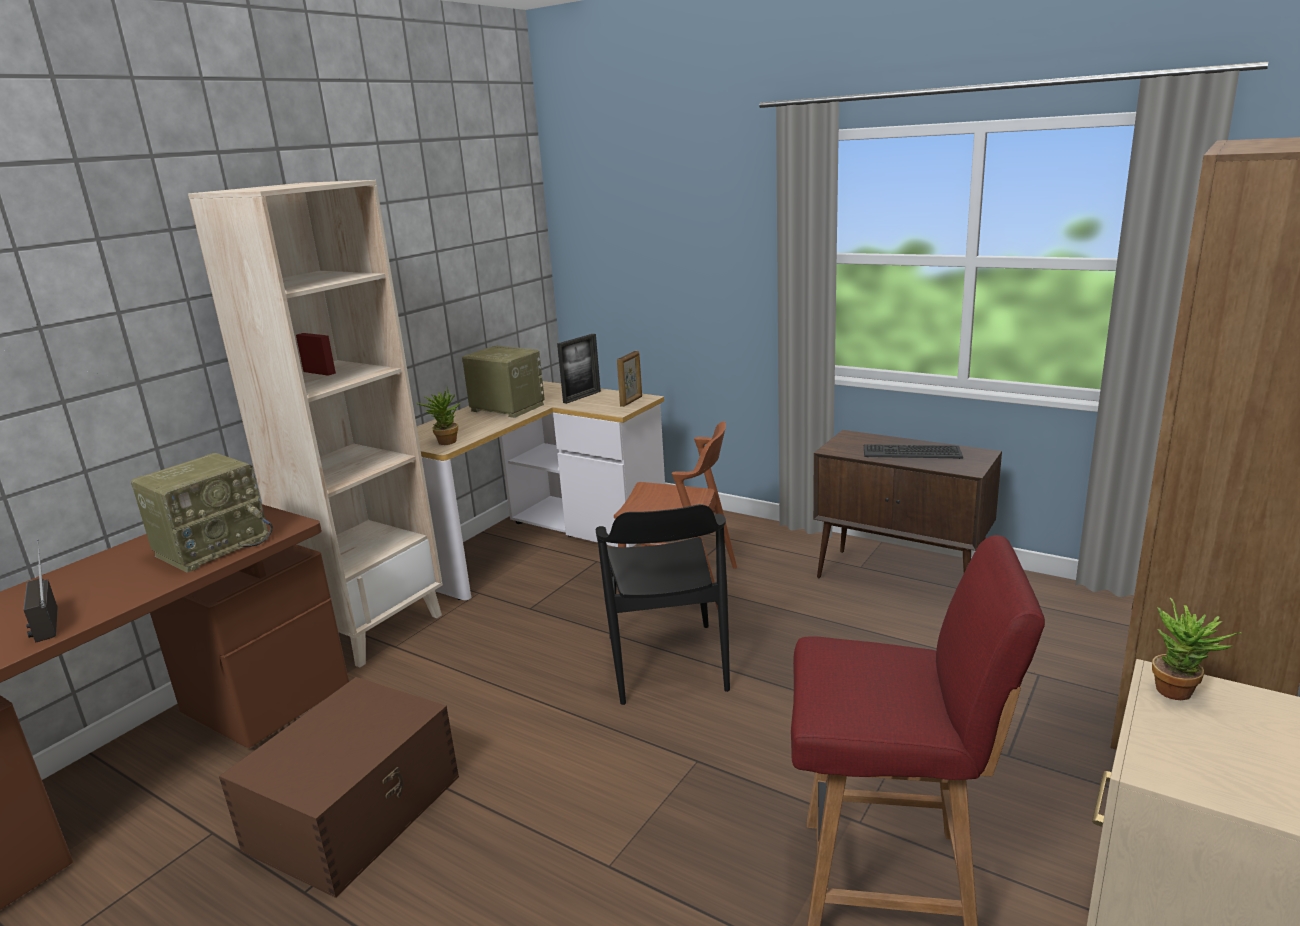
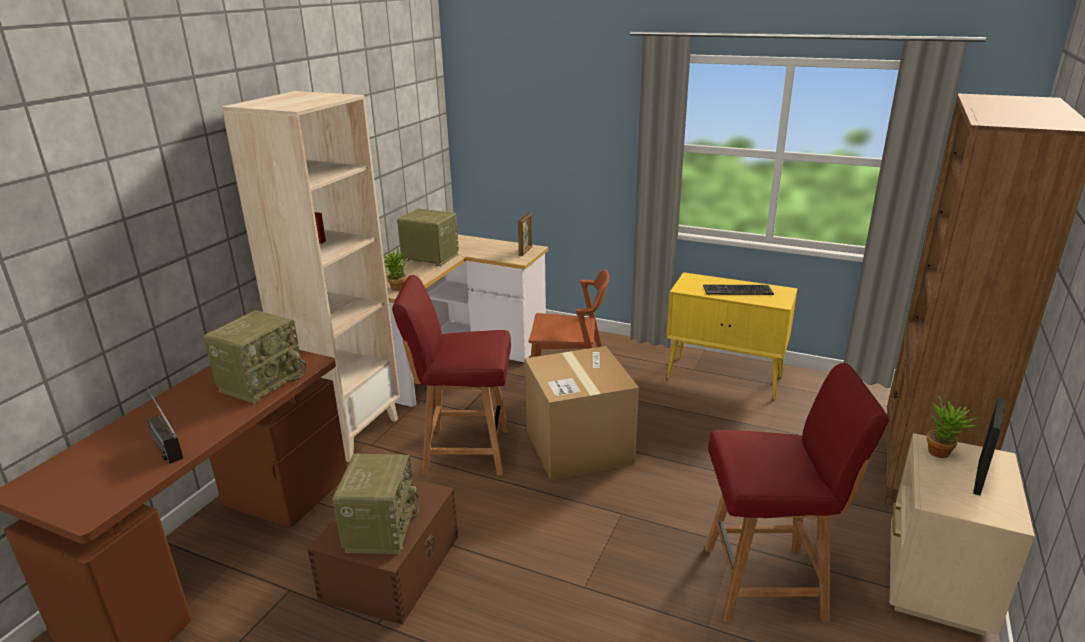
camera: 10 degrees left, 5 degrees up
picture frame [557,334,601,404] -> picture frame moved to [973,397,1005,496]
black chair [596,504,730,705] -> cardboard box [525,346,639,480]
brown cabinet [813,430,1002,578] -> yellow cabinet [667,272,798,400]
none -> radio [332,453,419,554]
none -> red chair [392,275,511,475]

